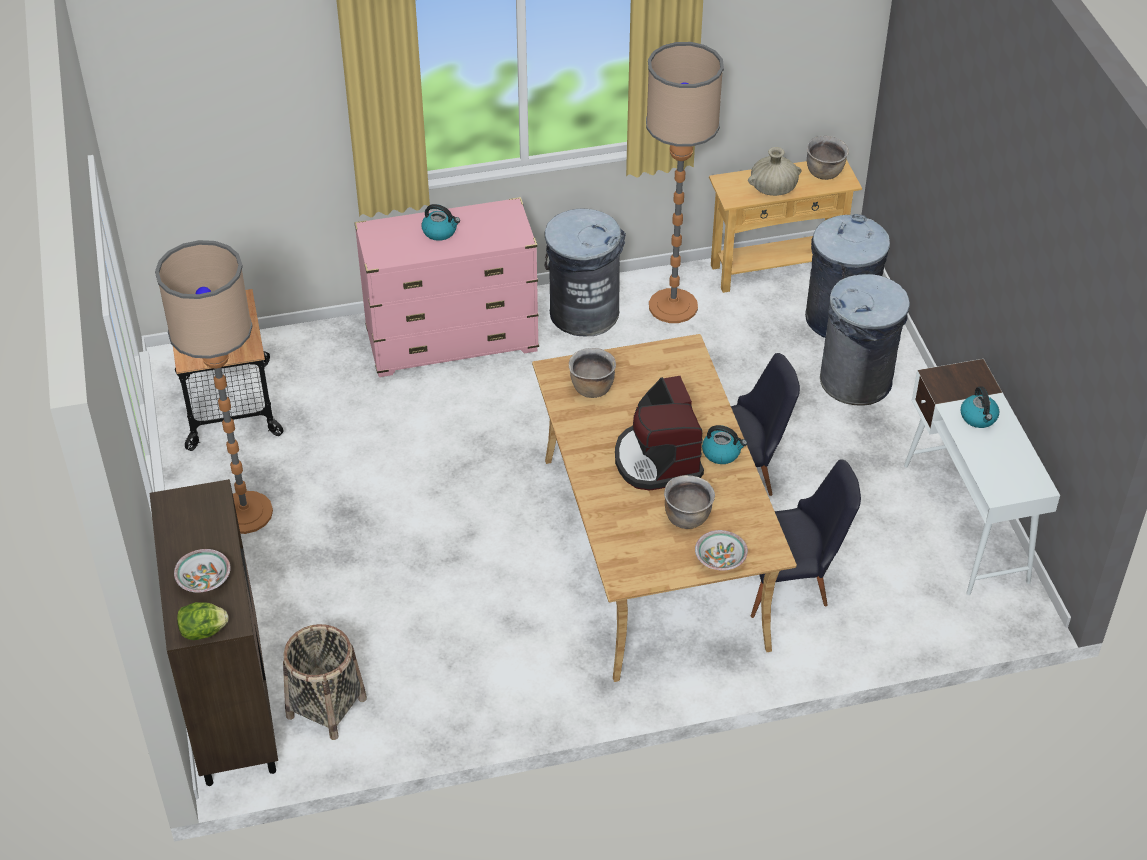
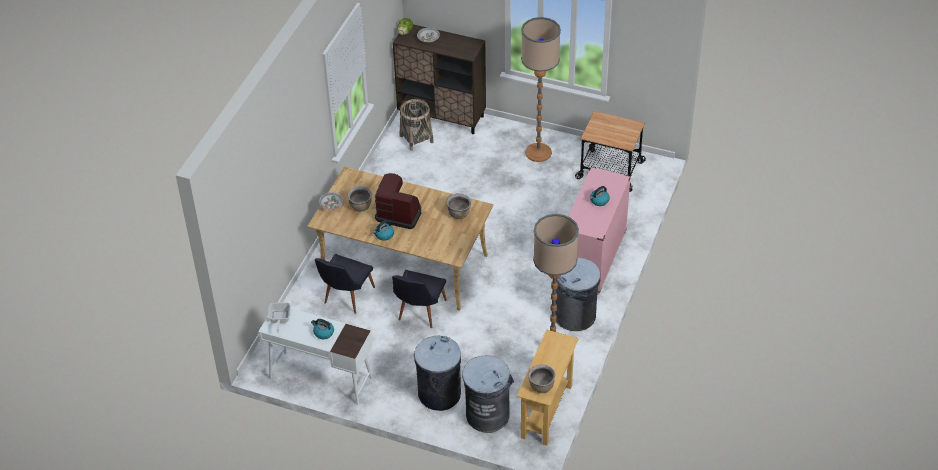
camera: 125 degrees right, 0 degrees up
beige vase [748,147,801,196] -> none
none -> frying pan [268,302,290,333]

